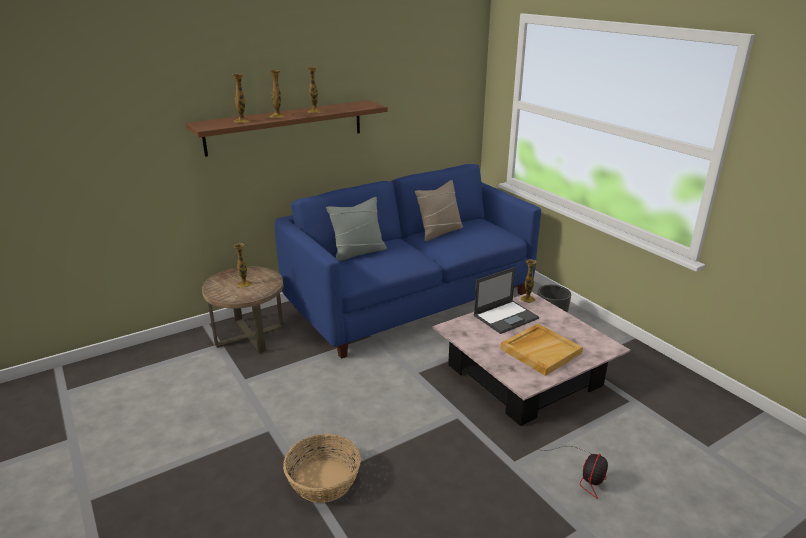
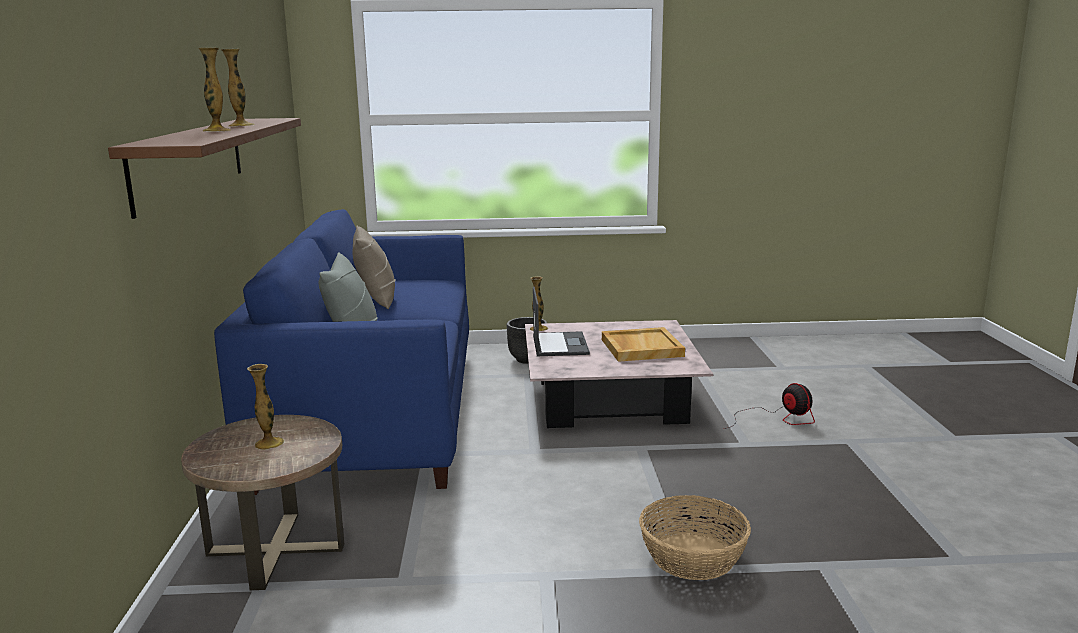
camera: 60 degrees left, 10 degrees down
vase [232,73,250,123] -> none

